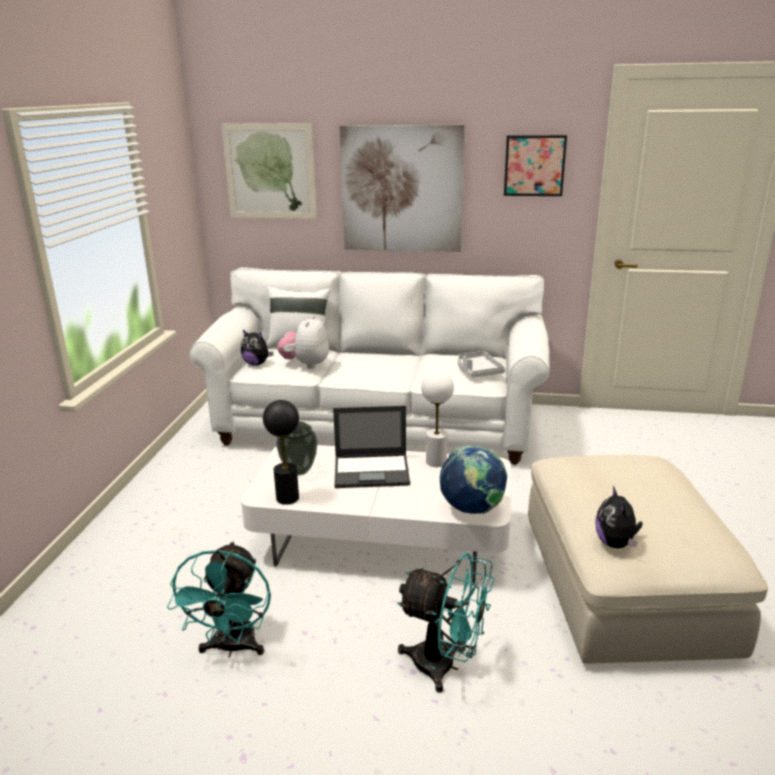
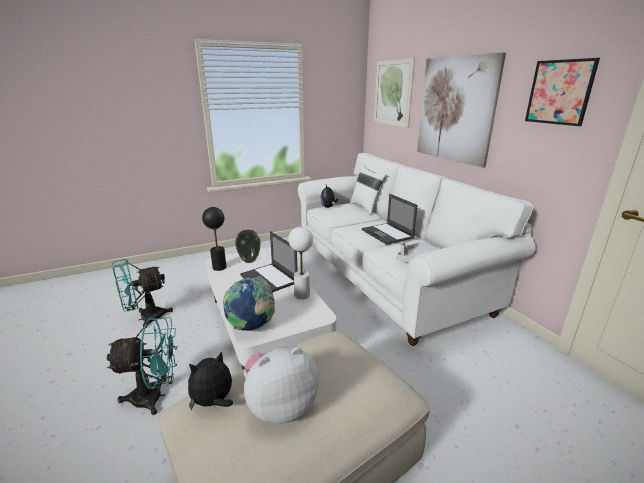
camera: 55 degrees right, 0 degrees up
plush toy [277,315,329,369] -> plush toy moved to [244,346,319,424]
turquoise fan [397,553,494,693] -> turquoise fan turned 90 degrees counterclockwise [106,317,178,415]
none -> laptop [362,194,418,245]

